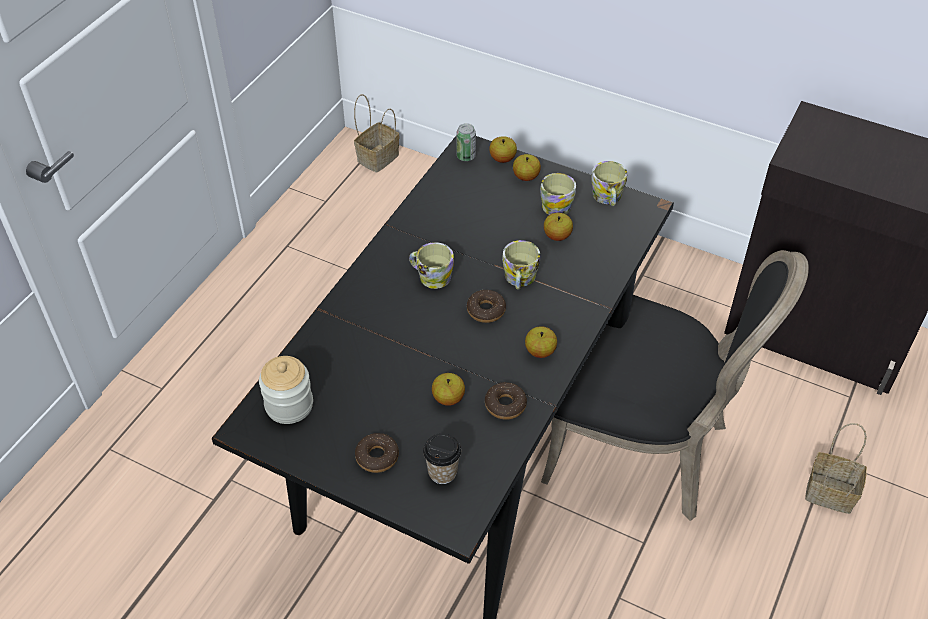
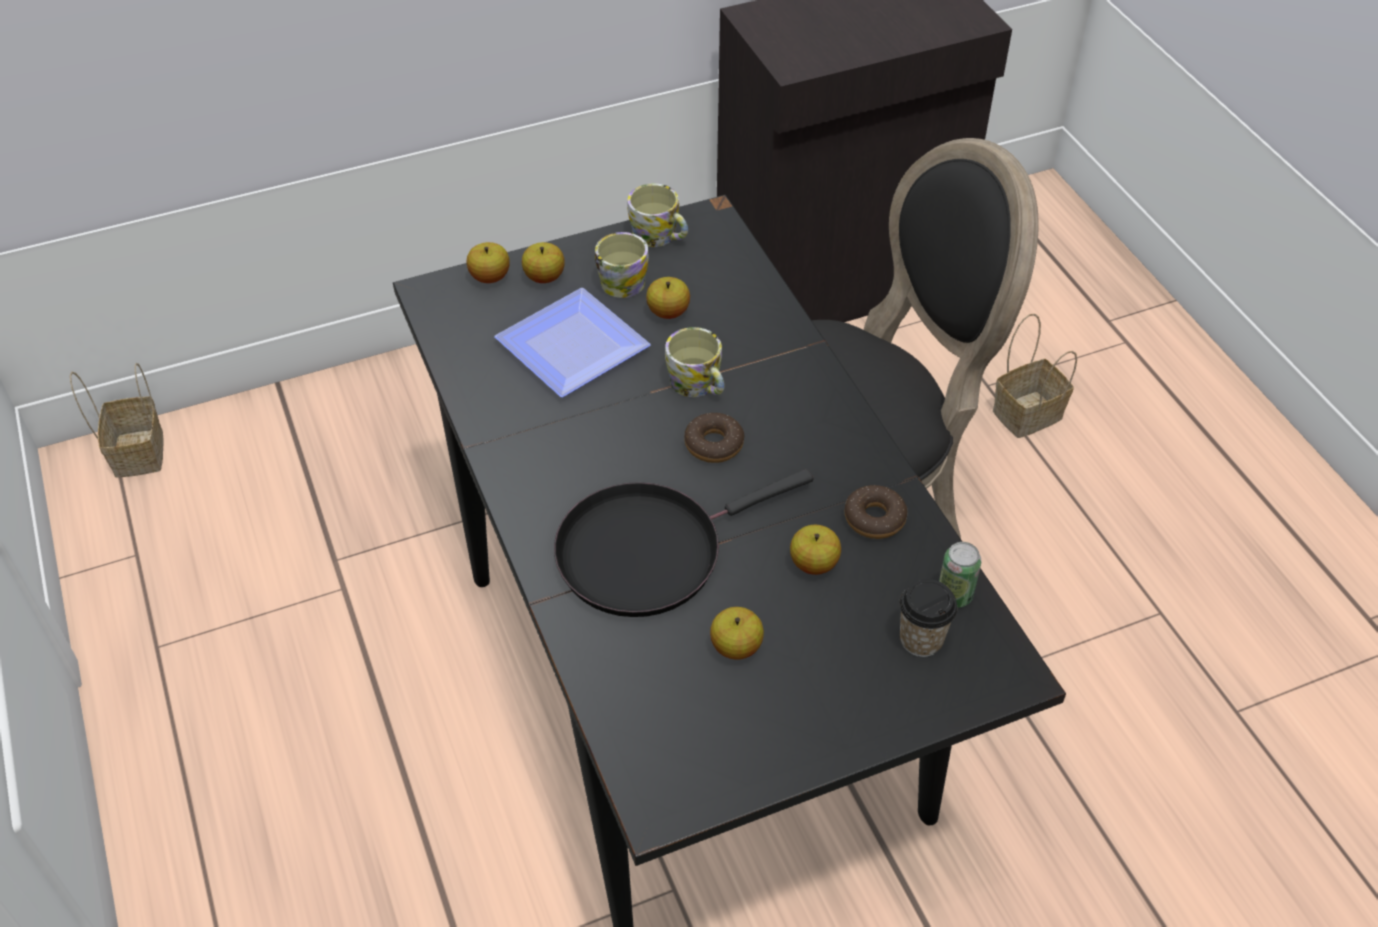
camera: 50 degrees left, 0 degrees up
jar [259,356,313,424] -> none
donut [355,433,399,473] -> none
mug [409,242,454,289] -> none
can [456,123,476,161] -> can moved to [939,542,981,608]
apple [525,326,557,358] -> apple moved to [710,607,764,660]
none -> plate [494,288,651,397]
none -> black frying pan [554,469,813,617]

